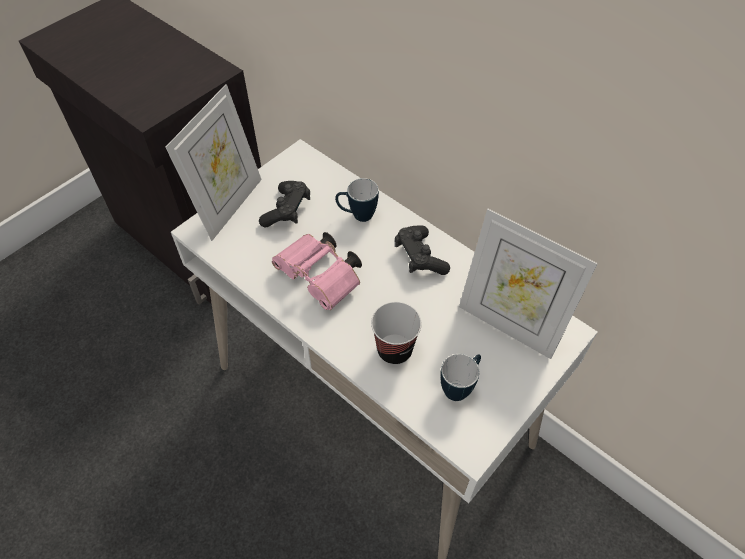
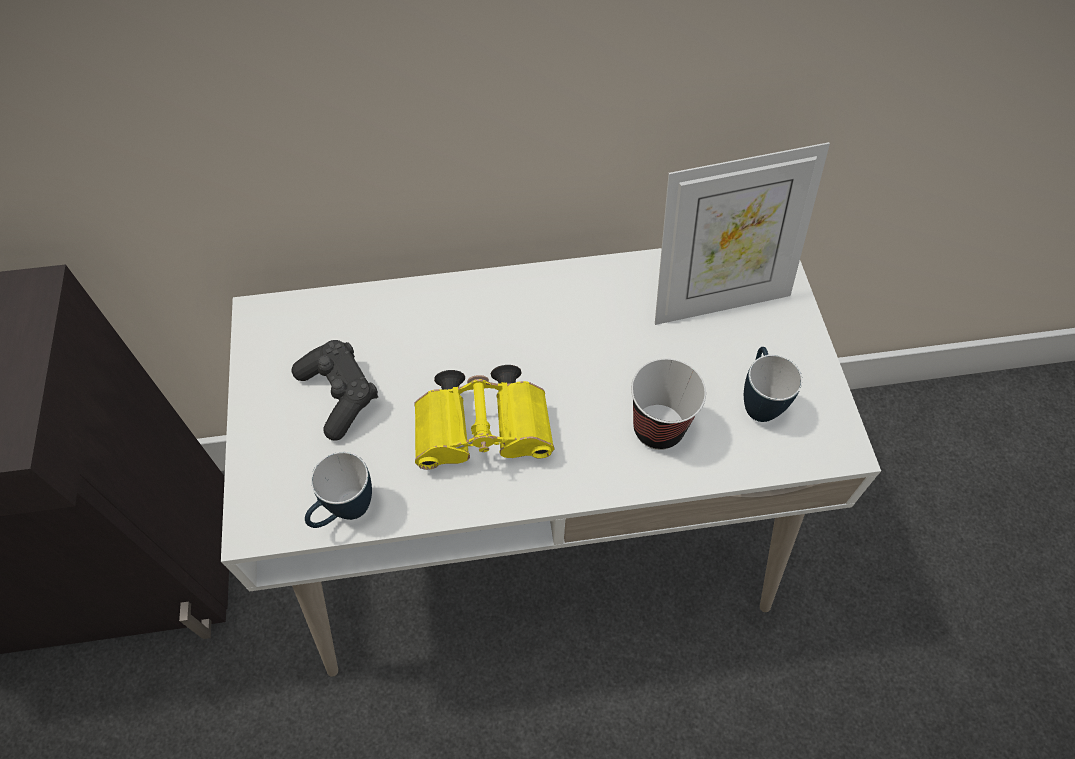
camera: 50 degrees left, 5 degrees up
picture frame [166,84,262,241] -> none
pink binoculars [272,232,362,310] -> yellow binoculars [415,365,554,470]
mug [335,178,379,222] -> mug moved to [305,452,372,528]
black game controller [395,225,450,275] -> none

